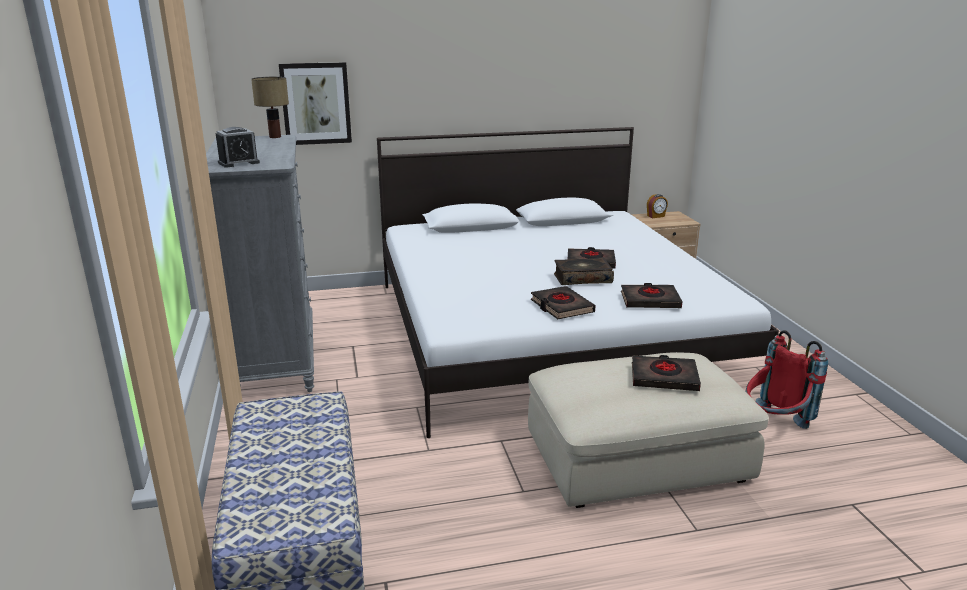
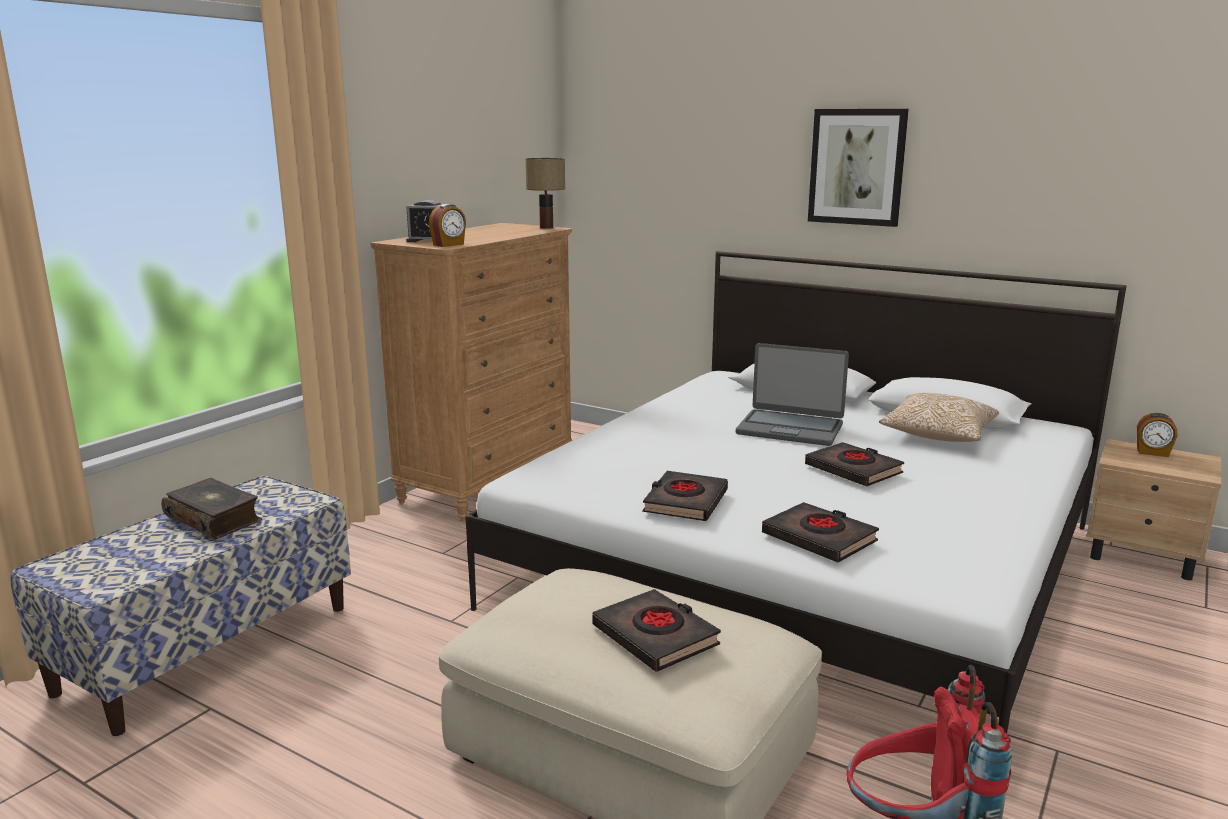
camera: 45 degrees right, 5 degrees down
grey dresser [206,135,314,392] -> brown dresser [370,223,572,522]
picture [279,62,352,145] -> picture moved to [808,109,909,227]
book [554,257,614,285] -> book moved to [161,478,262,539]
none -> alarm clock [429,204,466,247]
none -> laptop [736,343,849,446]
none -> pillow [879,393,999,442]

